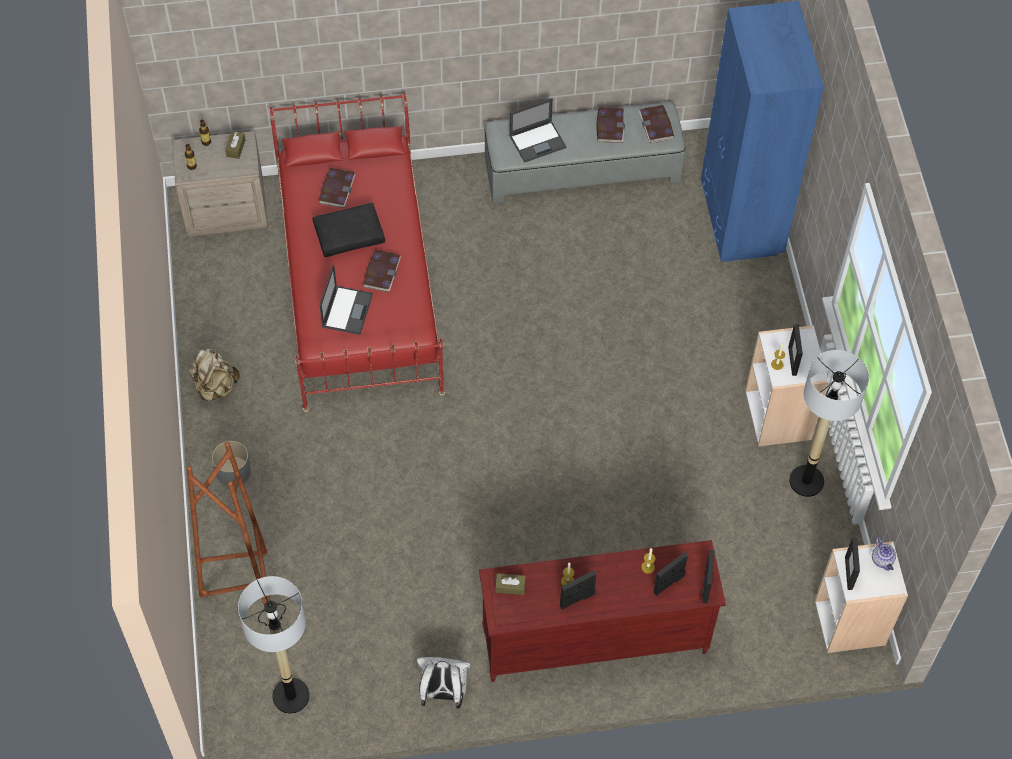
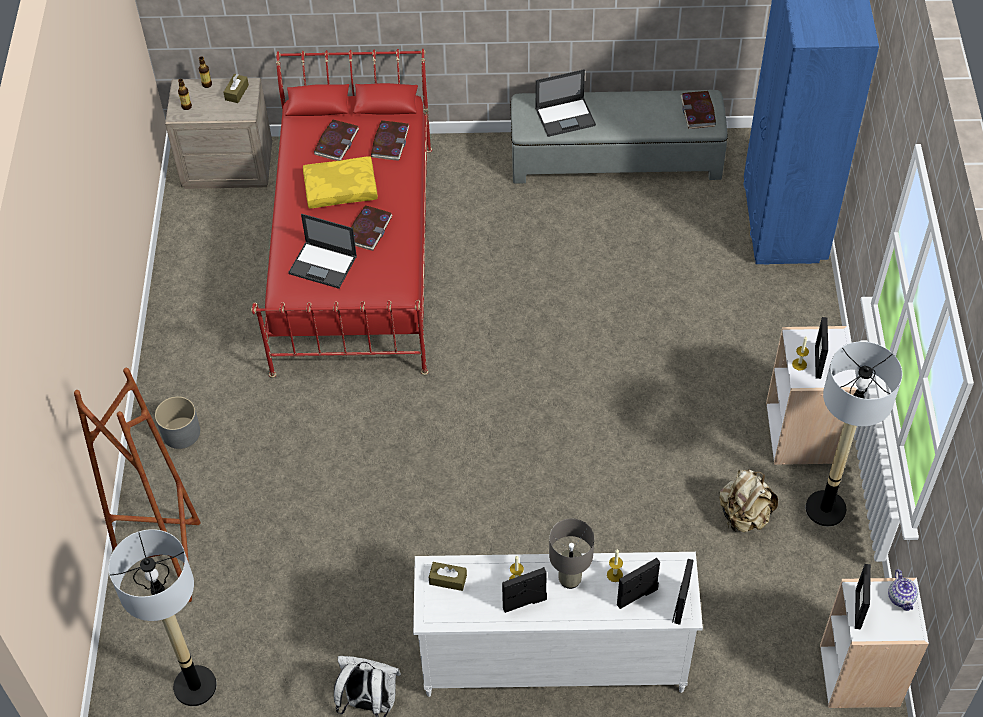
camera: 10 degrees right, 5 degrees down
beige backpack [188,348,240,401] -> beige backpack moved to [719,469,778,532]
black pillow [313,203,385,257] -> yellow pillow [303,156,378,208]
laptop [319,264,373,335] -> laptop turned 90 degrees clockwise [288,214,357,289]
red dresser [479,540,726,682] -> white dresser [413,552,703,697]
book [596,107,625,143] -> book moved to [371,120,409,160]
none -> grey table lamp [549,518,594,589]

